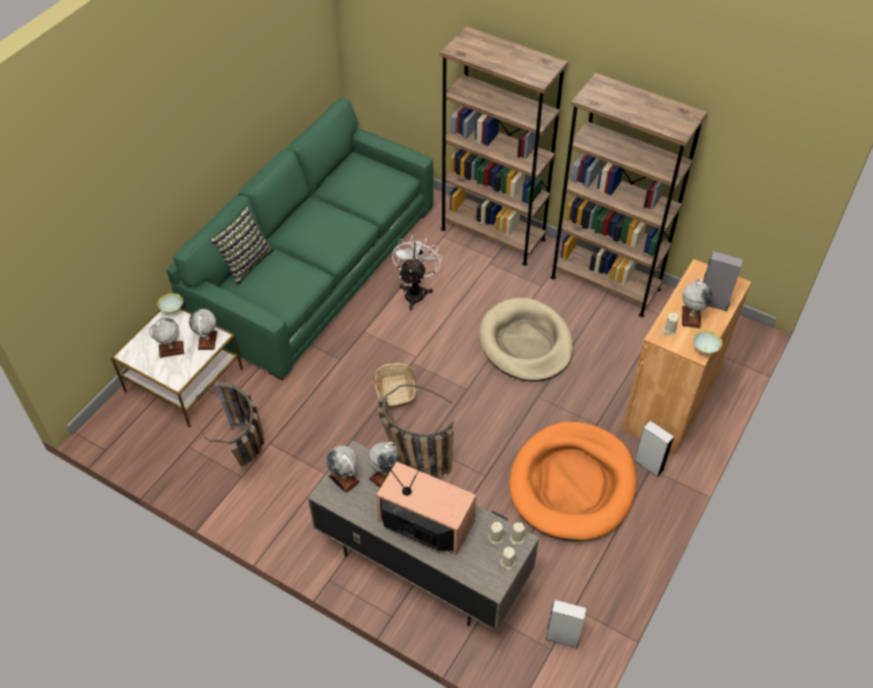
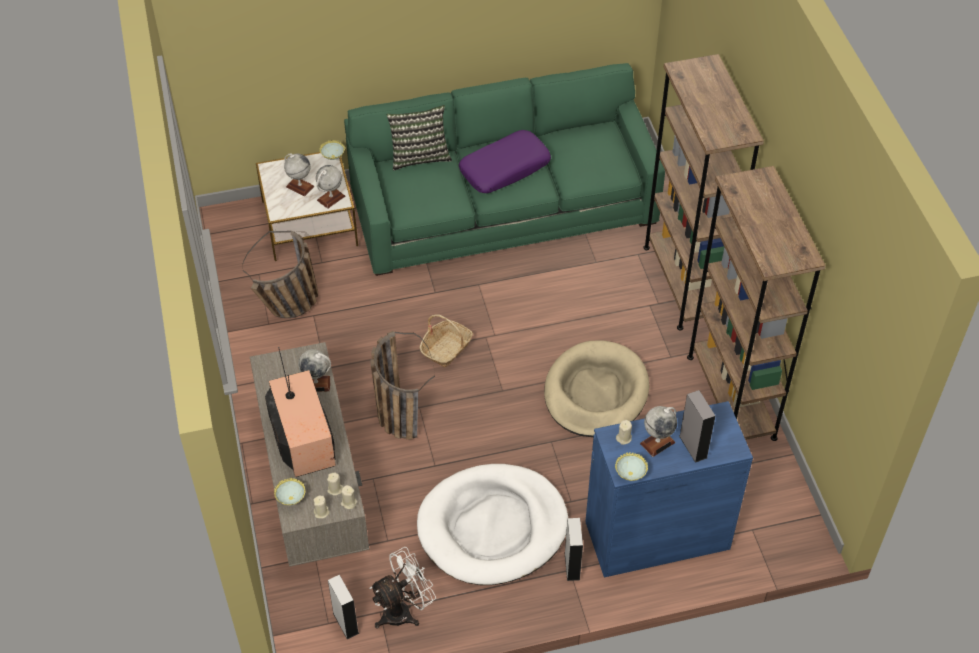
camera: 45 degrees right, 0 degrees up
globe [327,446,360,493] -> none
white fan [392,235,442,310] -> white fan moved to [369,547,436,628]
orange dog bed [509,421,637,541] -> white dog bed [417,464,568,585]
brown cabinet [622,259,751,455] -> blue cabinet [585,401,753,578]
none -> bowl [274,478,306,505]
none -> purple pillow [459,130,551,193]

